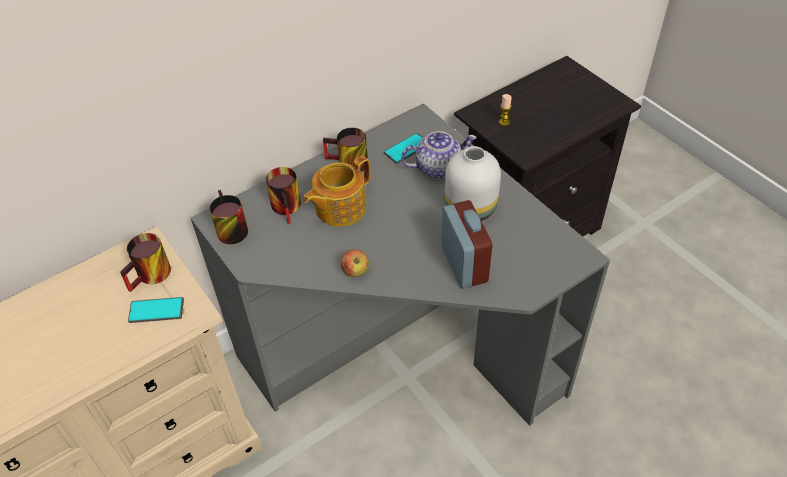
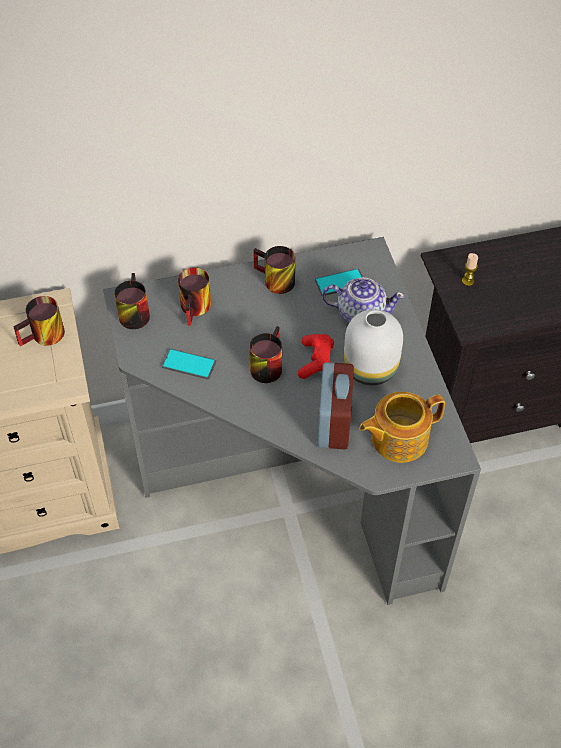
camera: 20 degrees right, 5 degrees up
phone [128,297,184,323] -> phone moved to [162,349,216,379]
teapot [303,156,371,226] -> teapot moved to [359,392,445,463]
apple [341,249,369,277] -> none
none -> mug [249,326,282,383]
none -> red game controller [298,334,334,379]

